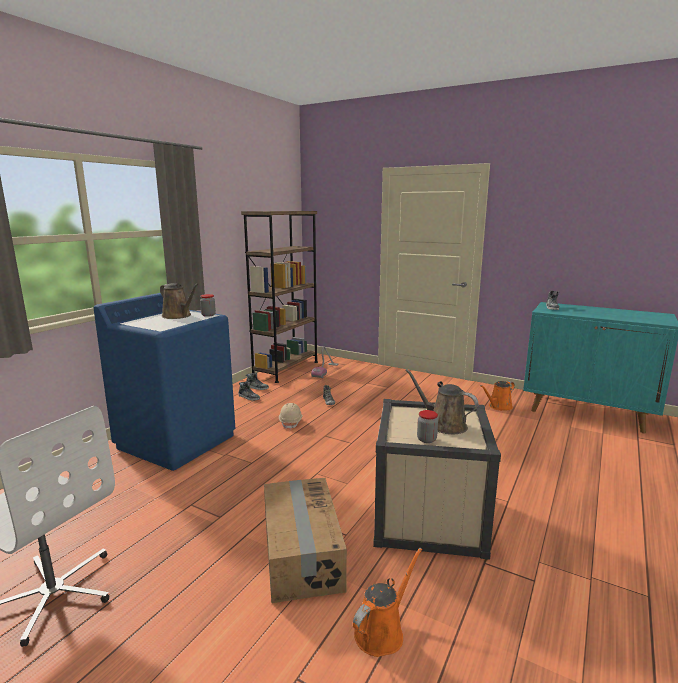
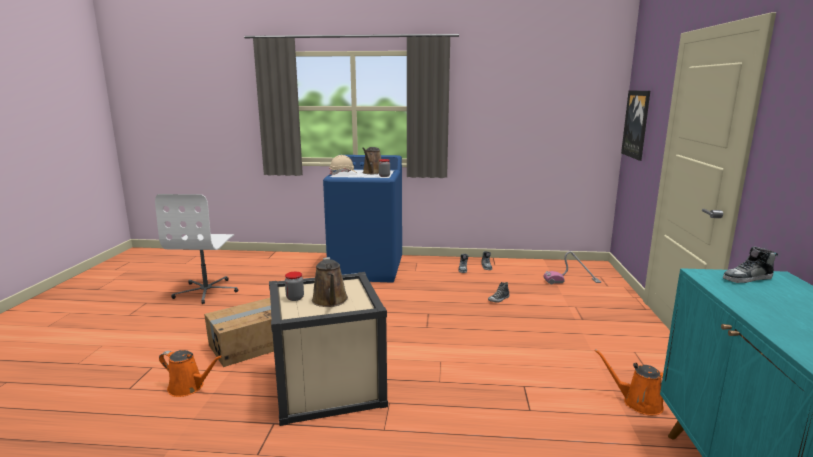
camera: 65 degrees right, 0 degrees up
brown bookcase [241,211,318,383] -> none
beige hard hat [279,403,303,430] -> beige hard hat moved to [329,155,357,175]
brown watering can [405,369,478,434] -> brown watering can turned 150 degrees clockwise [312,257,348,307]
none -> picture [621,90,650,161]

